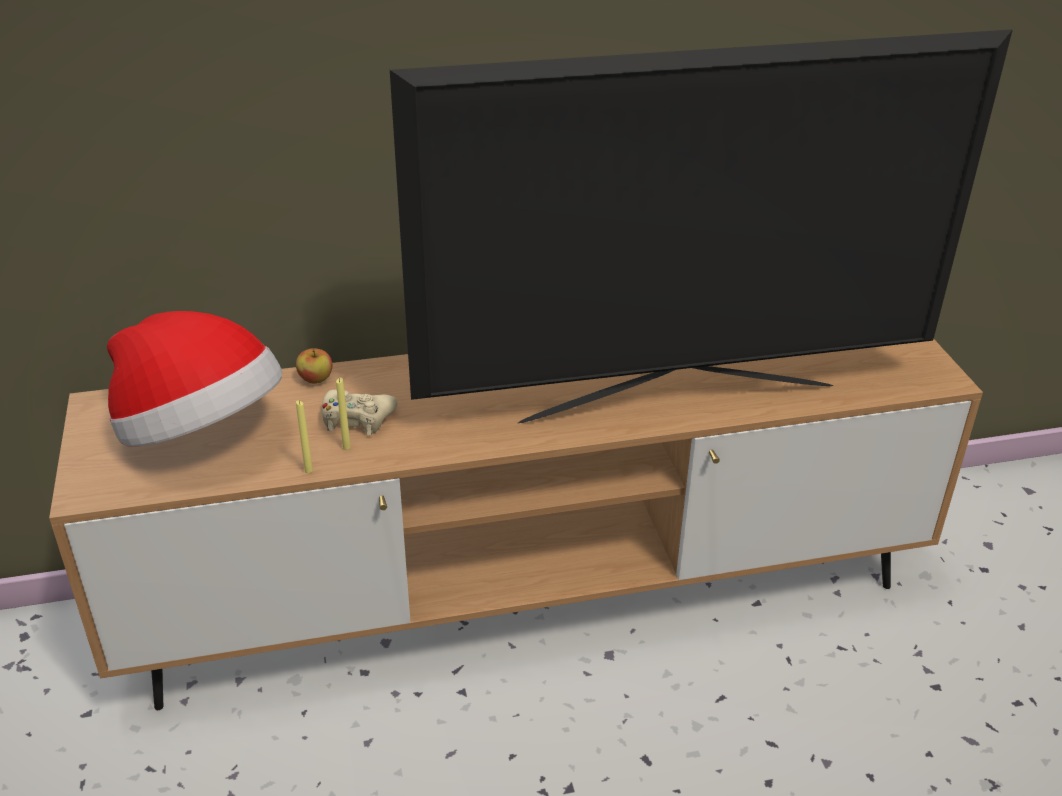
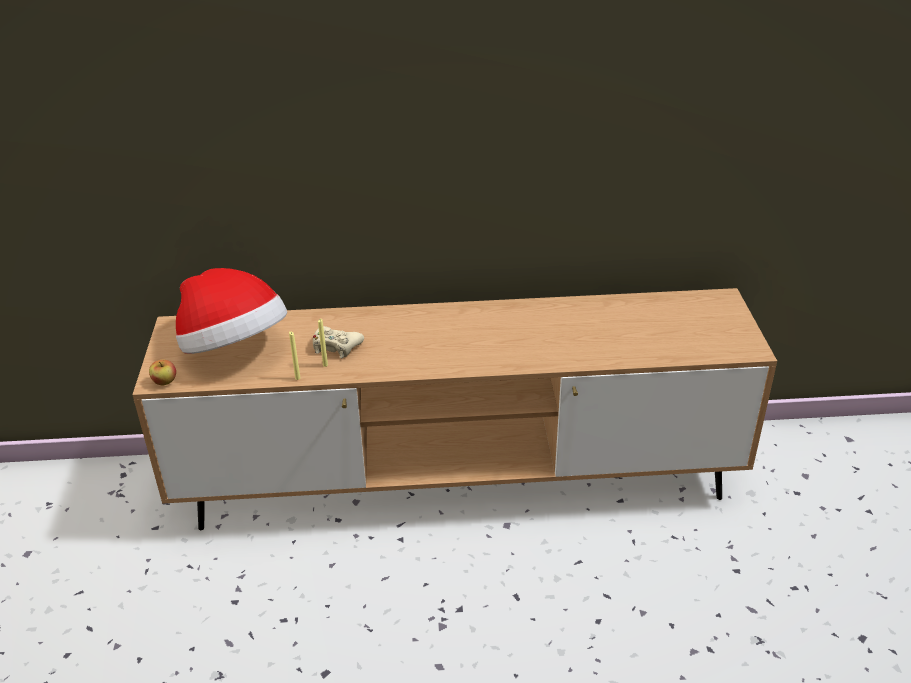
camera: 10 degrees right, 0 degrees up
apple [296,348,332,384] -> apple moved to [149,359,176,385]
television [390,29,1013,423] -> none

